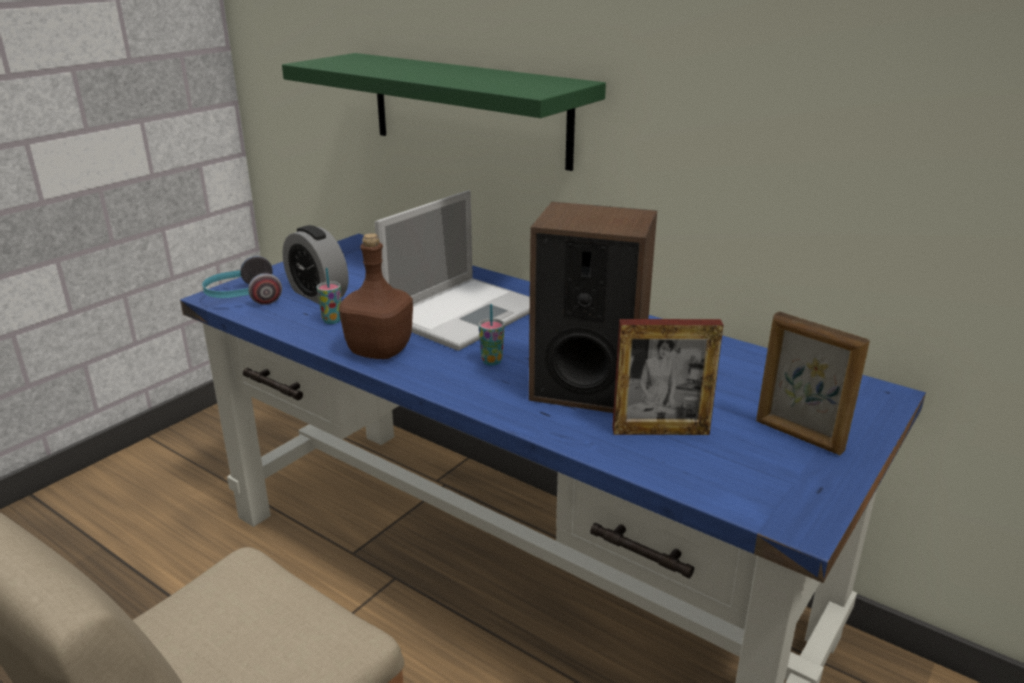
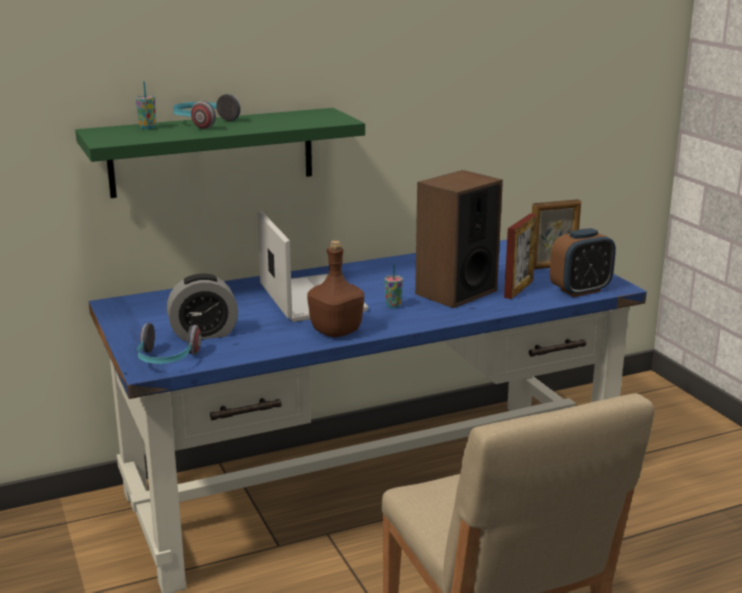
camera: 60 degrees left, 5 degrees down
cup [316,268,341,324] -> cup moved to [136,81,156,129]
none -> headphones [173,94,241,129]
none -> alarm clock [550,228,616,297]

